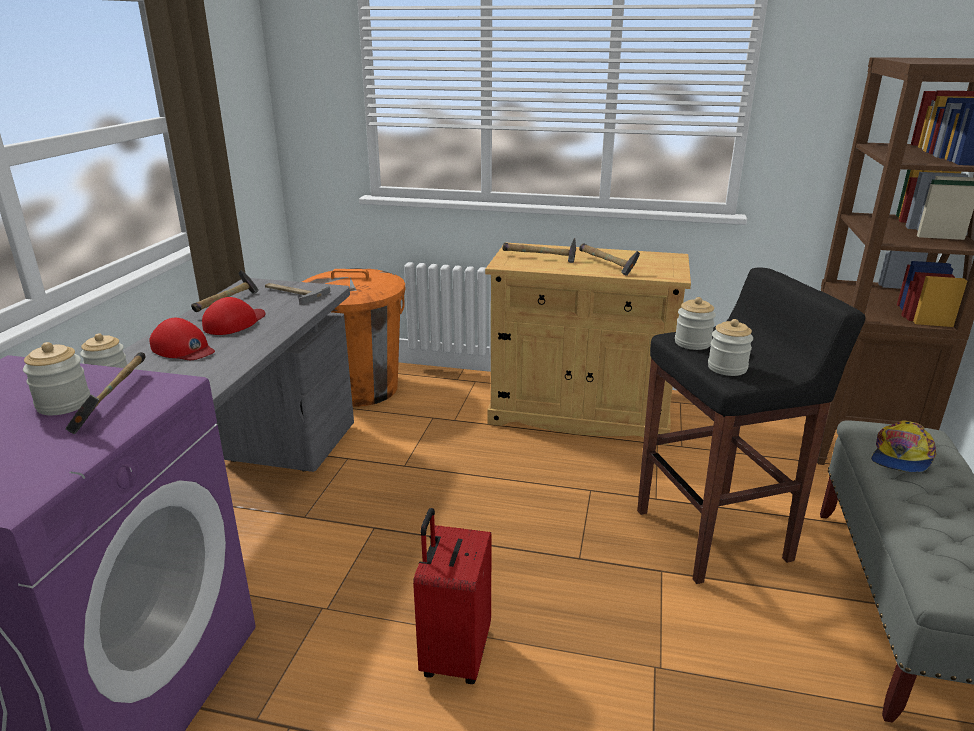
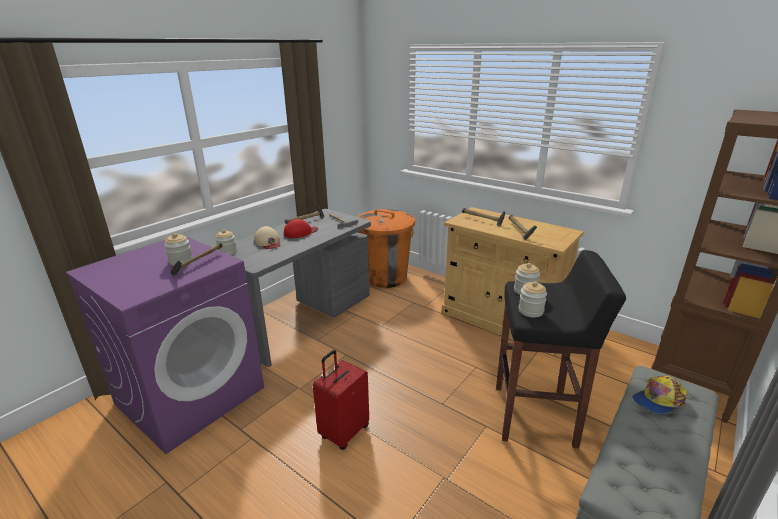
camera: 25 degrees right, 0 degrees up
red cap [149,318,215,360] -> beige cap [255,226,280,249]

